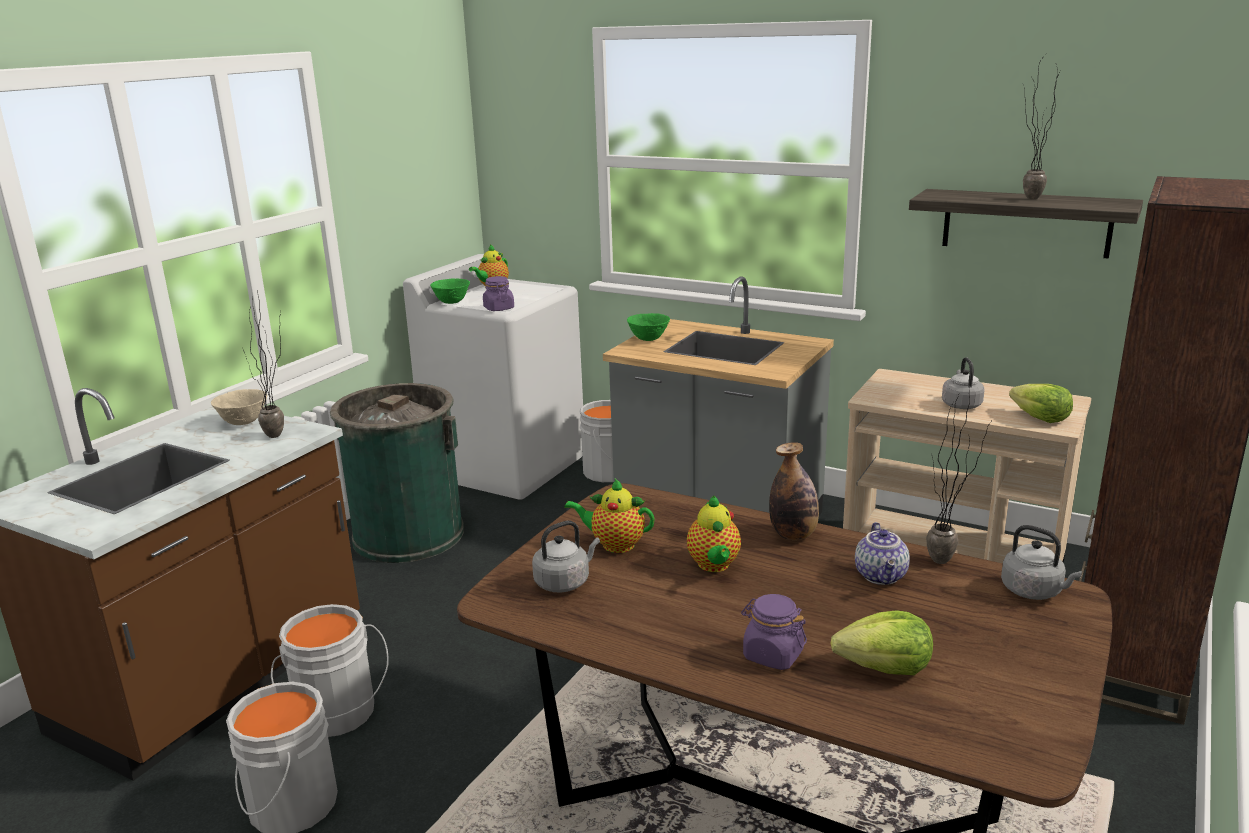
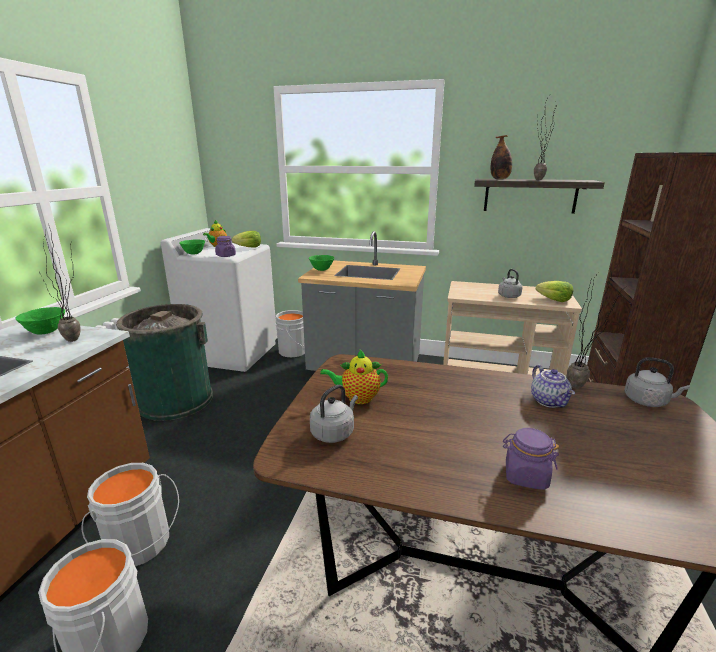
camera: 15 degrees left, 0 degrees up
beige bowl [211,389,267,425] -> green bowl [15,307,65,334]
teapot [687,496,741,572] -> none
bottle [769,442,819,540] -> bottle moved to [491,135,512,179]
lettuce [830,610,933,675] -> lettuce moved to [232,231,261,248]

